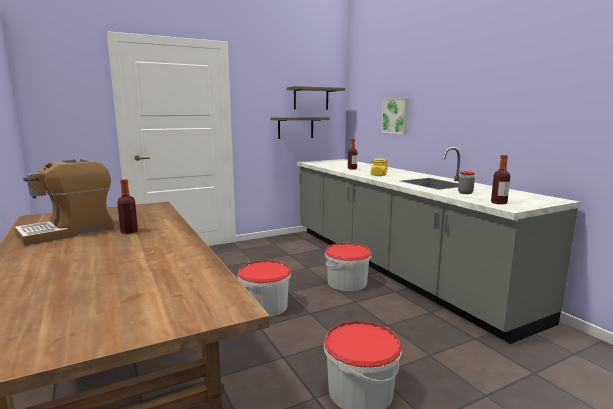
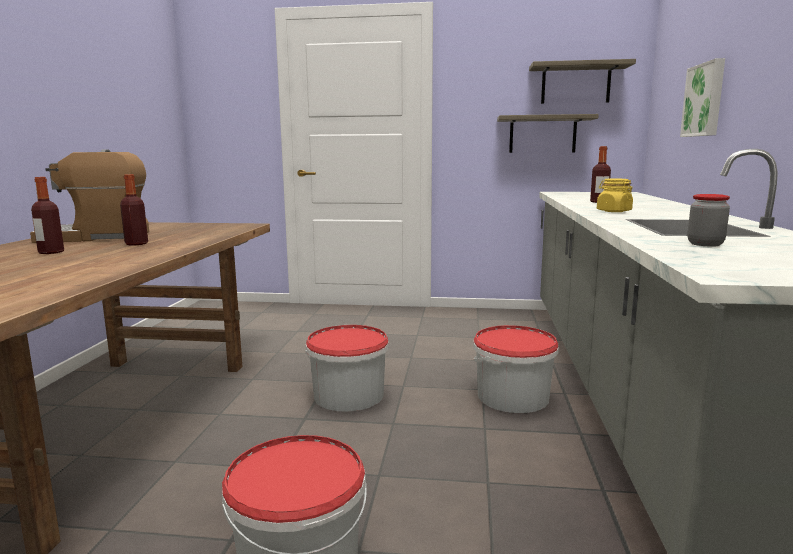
camera: 35 degrees right, 0 degrees up
bottle [491,155,510,204] -> bottle moved to [31,177,64,254]

